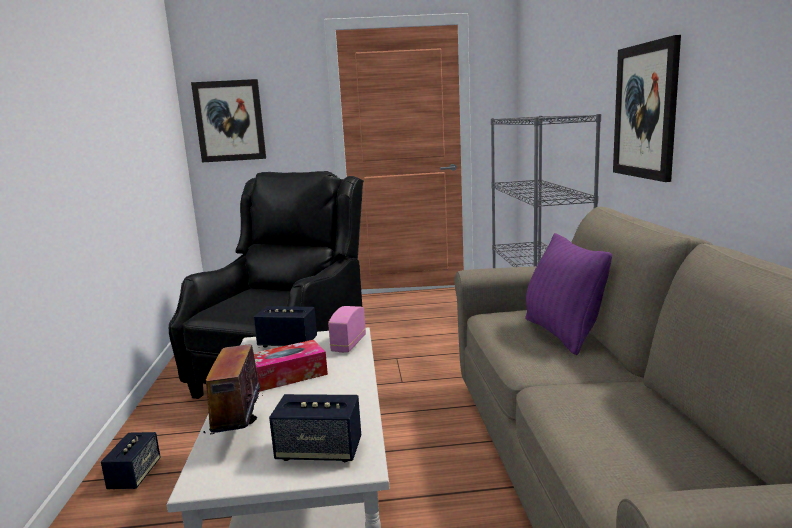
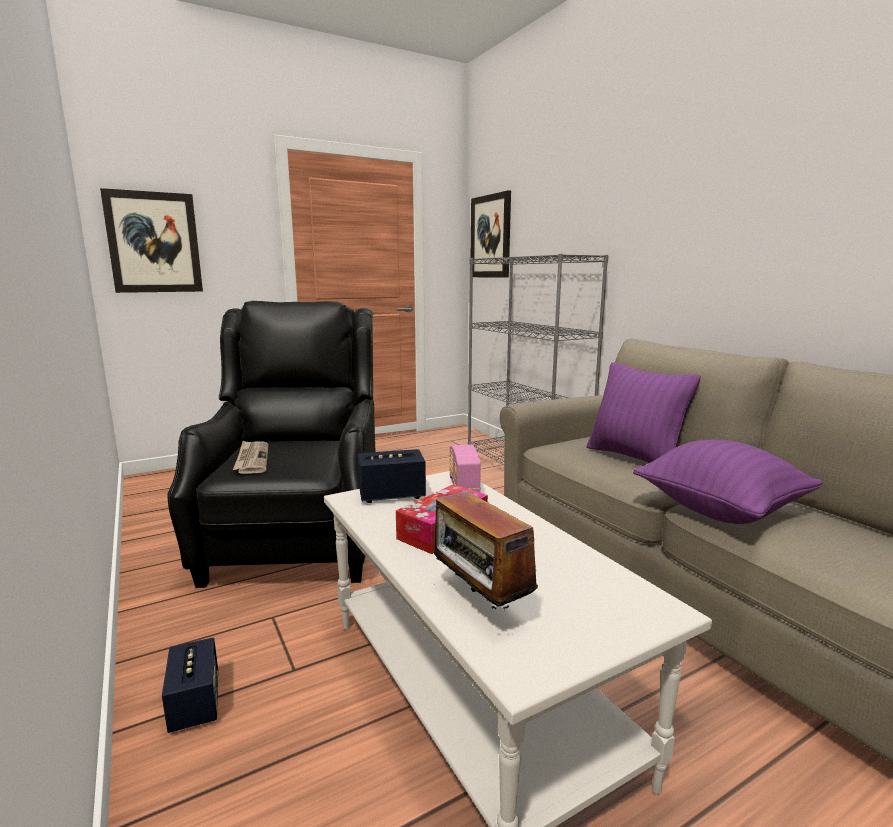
camera: 25 degrees left, 0 degrees up
speaker [269,394,361,462] -> none
picture [613,35,681,182] -> picture moved to [471,190,511,278]
none -> newspaper [233,441,268,474]
none -> purple pillow [633,440,823,524]

